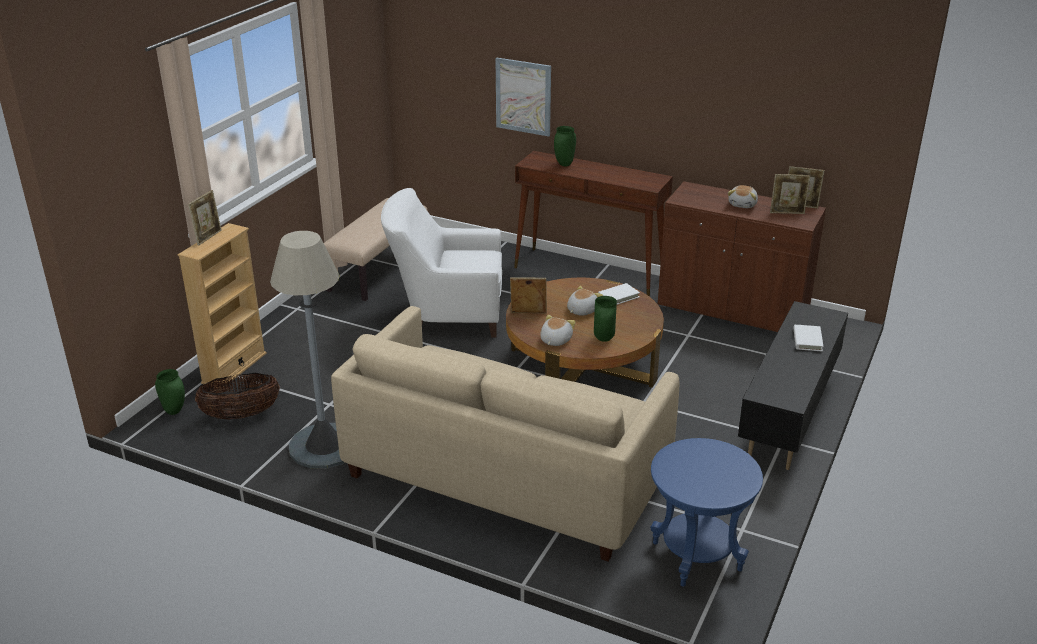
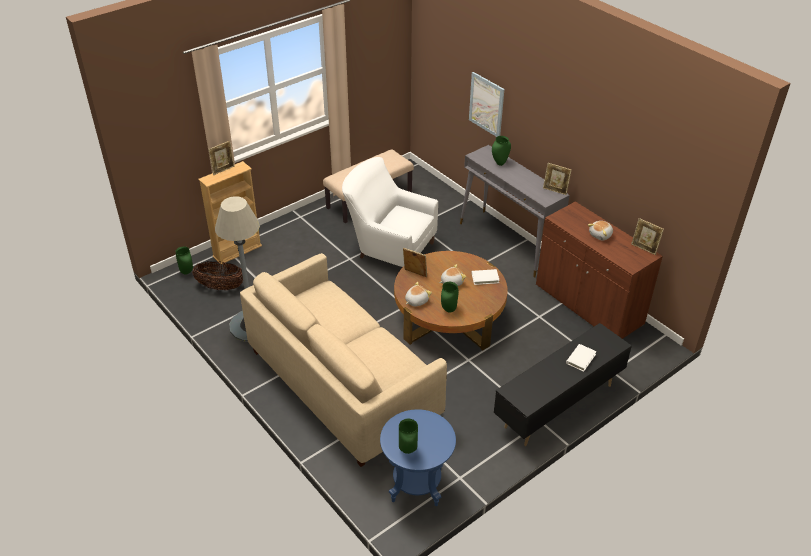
camera: 25 degrees right, 10 degrees up
brown console table [514,151,673,297] -> grey console table [460,145,570,278]
picture frame [770,174,810,214] -> picture frame moved to [543,163,572,195]
none -> green vase [399,419,418,454]

